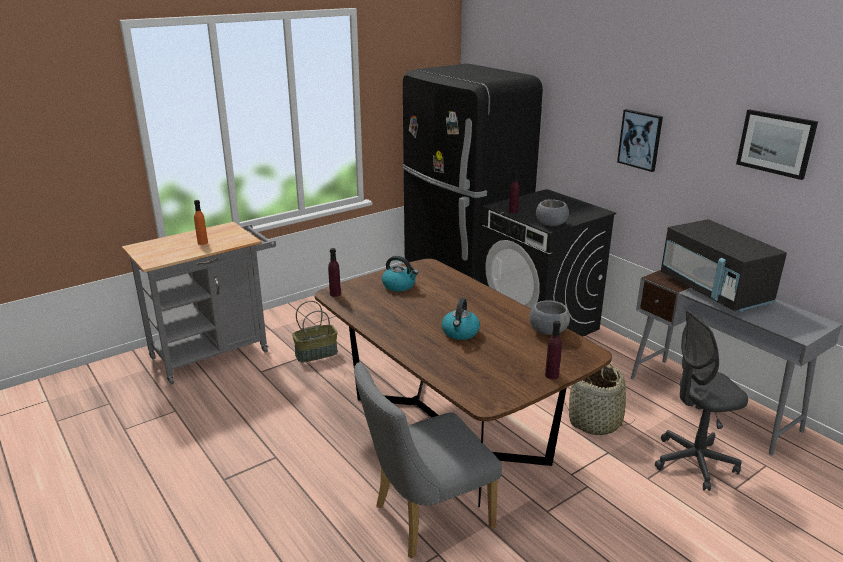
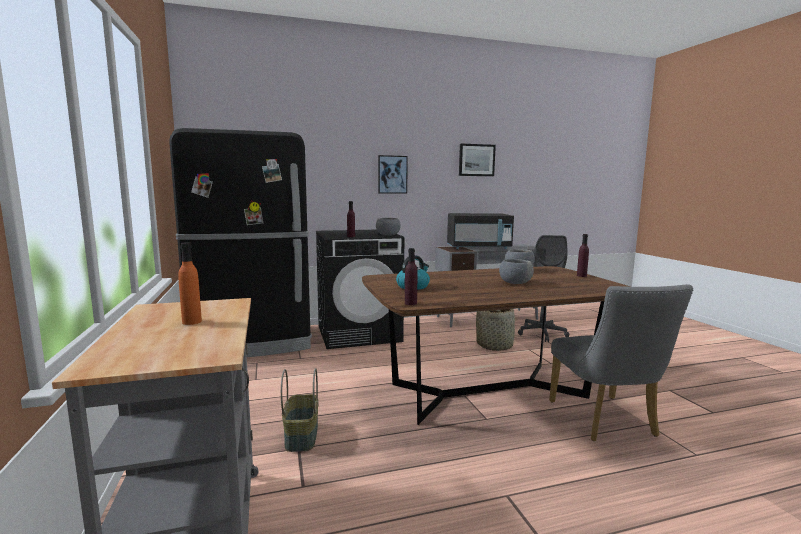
camera: 70 degrees left, 15 degrees down
kettle [442,298,480,340] -> grey bowl [499,259,534,284]

